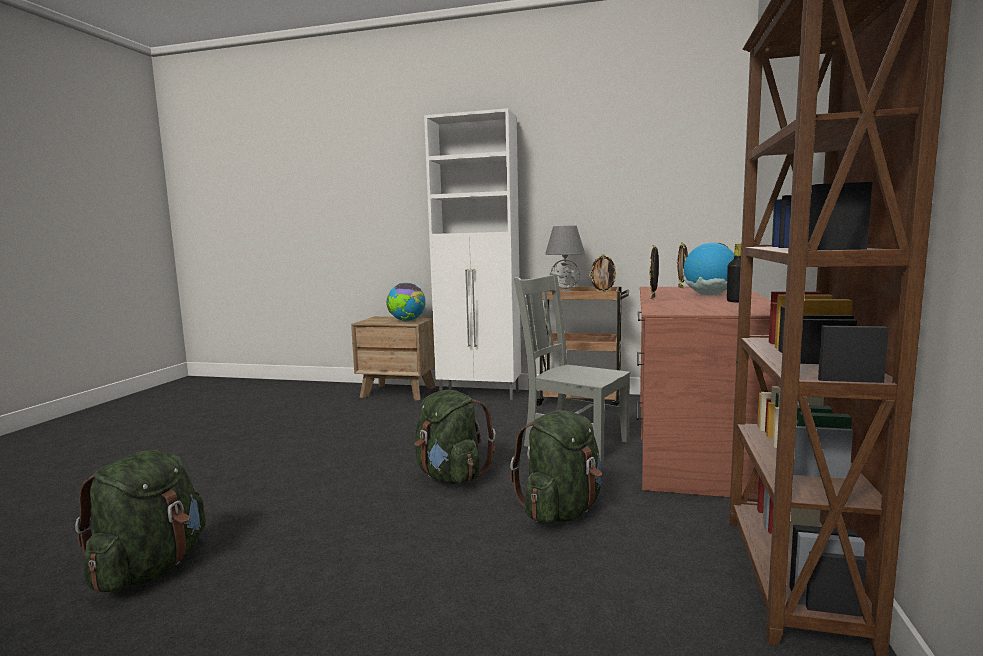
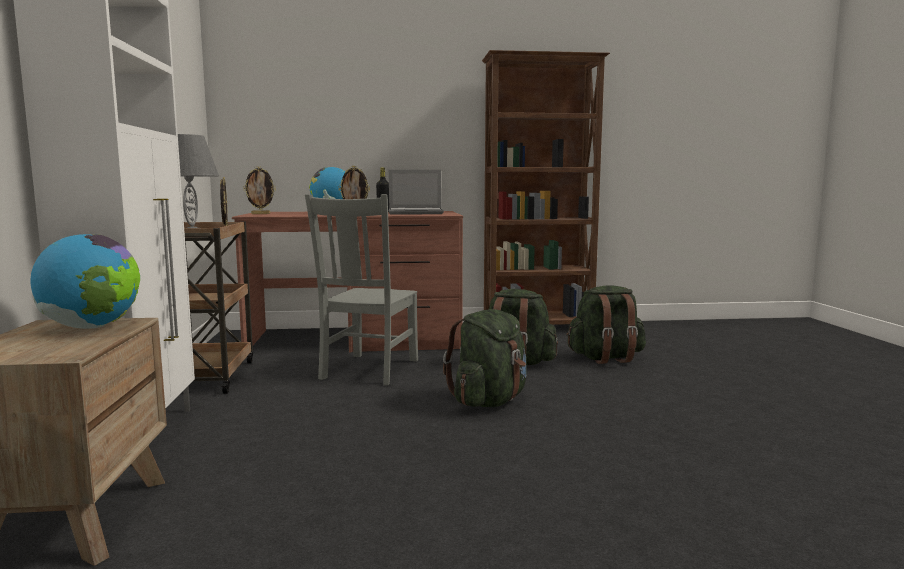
camera: 110 degrees left, 0 degrees up
green backpack [75,450,206,593] -> green backpack moved to [566,285,646,364]
none -> laptop [388,170,444,214]

